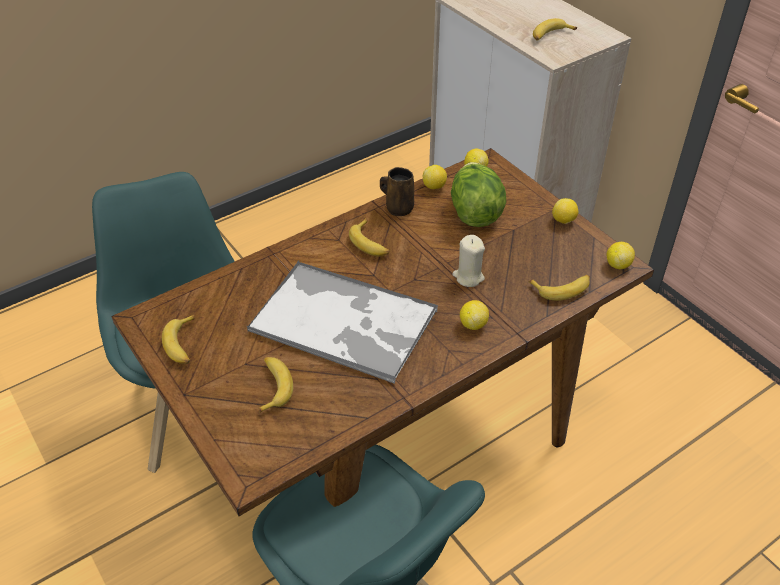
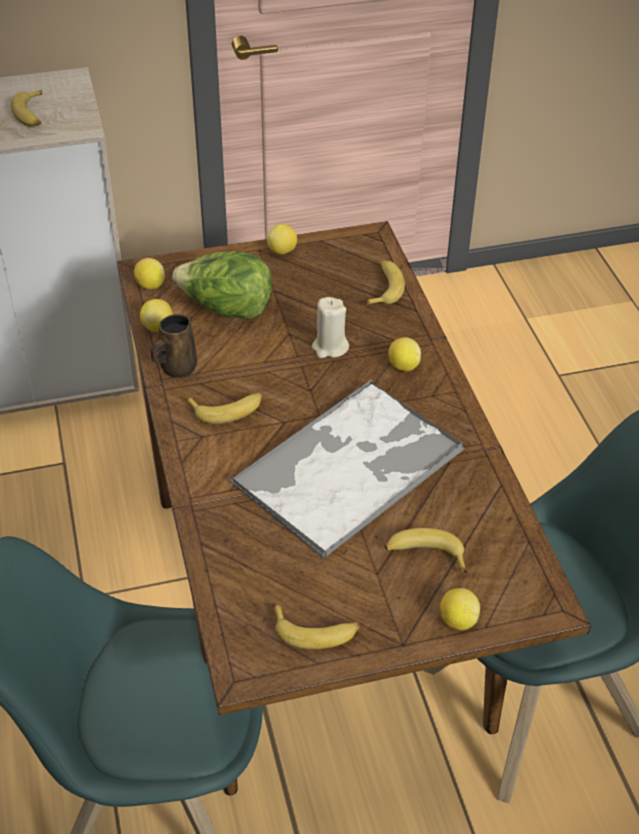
camera: 70 degrees left, 0 degrees up
lemon [607,242,635,269] -> lemon moved to [440,588,480,630]

